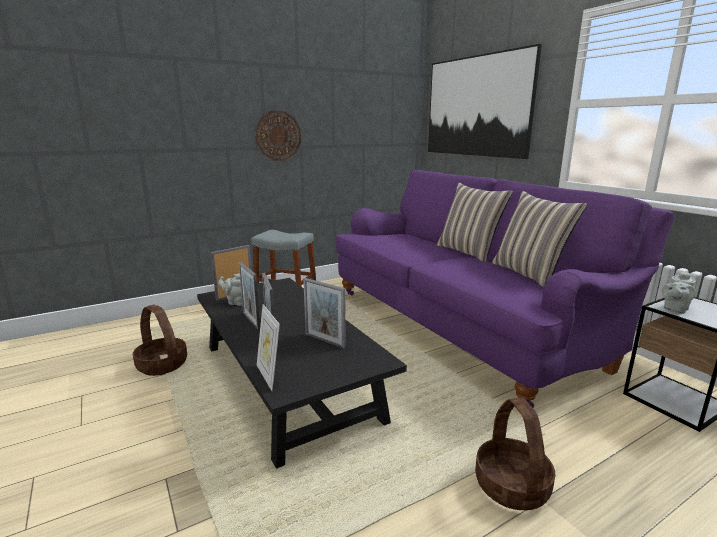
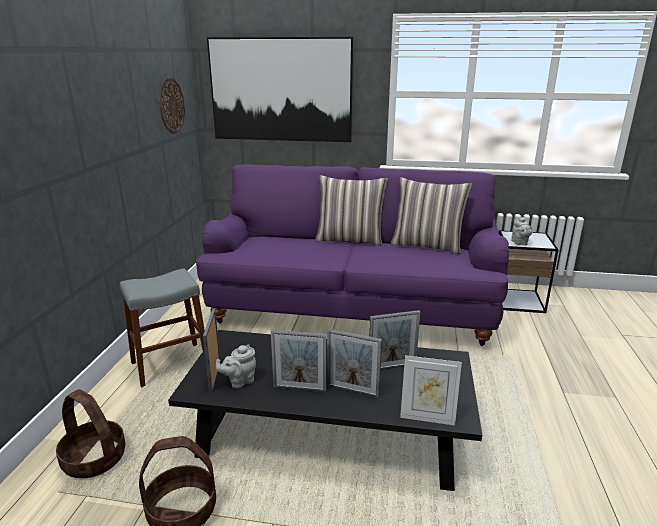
camera: 50 degrees left, 5 degrees up
wall clock [255,111,301,161] -> wall clock moved to [159,78,185,134]
basket [475,398,555,510] -> basket moved to [56,389,125,478]

